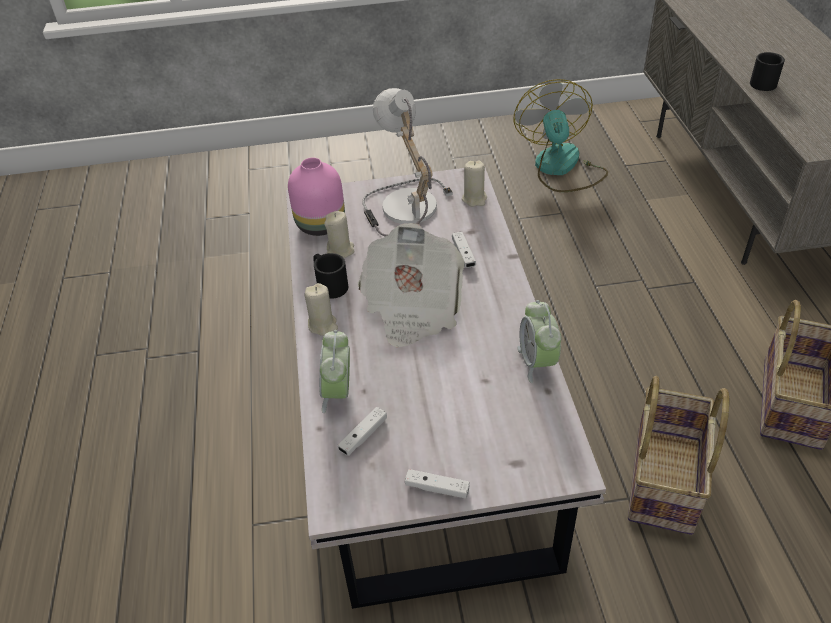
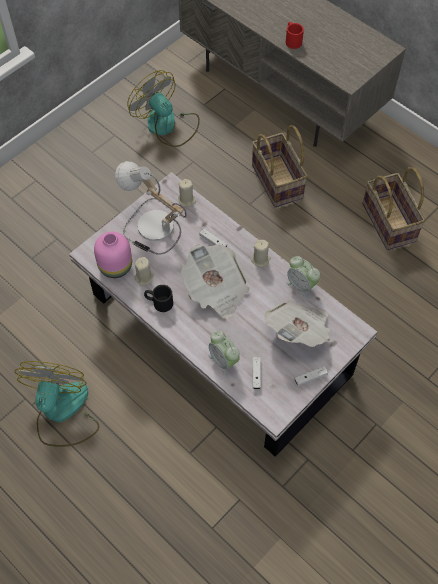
camera: 40 degrees left, 15 degrees up
beige candle [304,283,338,336] -> beige candle moved to [251,240,271,267]
basket [628,376,730,535] -> basket moved to [252,125,308,207]
black mug [750,52,785,91] -> red mug [286,22,304,49]
none -> fan [14,361,99,447]
none -> newspaper [265,300,331,347]

